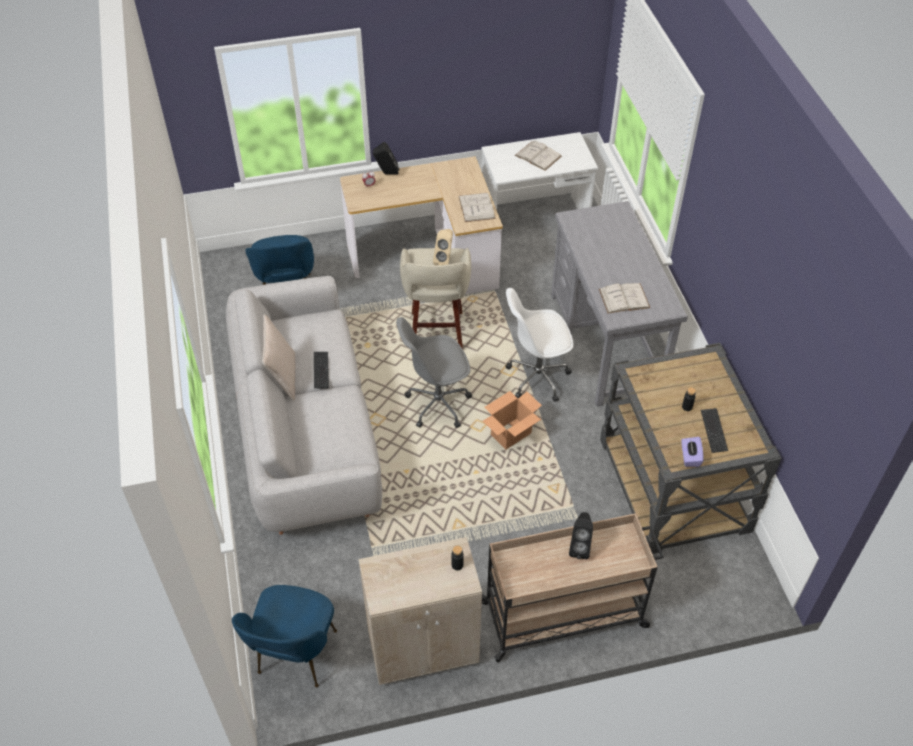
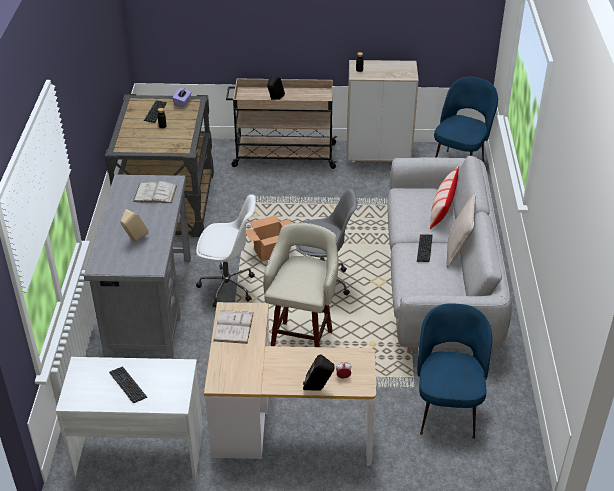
camera: 165 degrees left, 10 degrees down
beige speaker [433,229,453,265] -> beige speaker moved to [120,209,149,241]
white book [515,141,562,171] -> keyboard [109,366,147,403]
none -> pillow [430,166,459,229]

